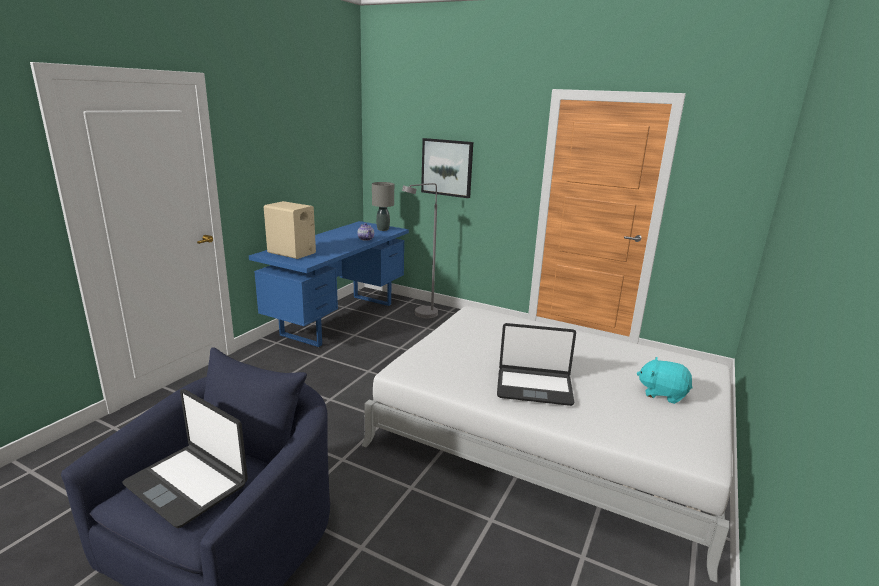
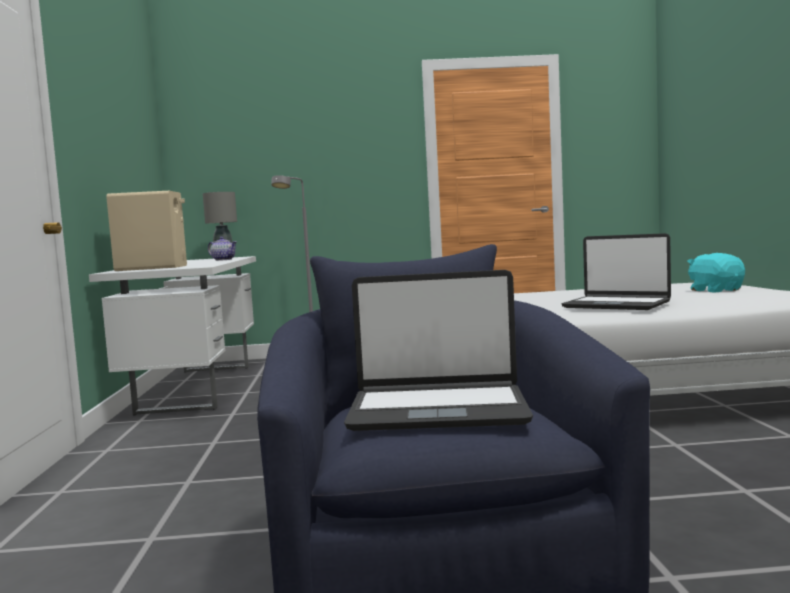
camera: 30 degrees left, 15 degrees down
blue desk [249,221,409,348] -> white desk [89,256,256,416]
picture [421,138,473,198] -> none
laptop [497,323,576,406] -> laptop turned 60 degrees clockwise [562,233,671,310]
turquoise plush toy [637,357,693,404] -> turquoise plush toy turned 75 degrees clockwise [687,253,745,293]

